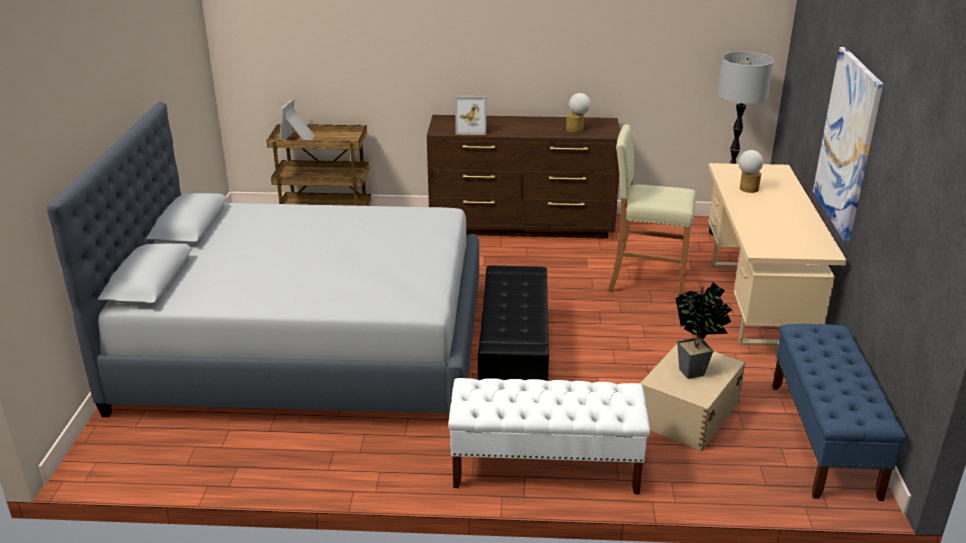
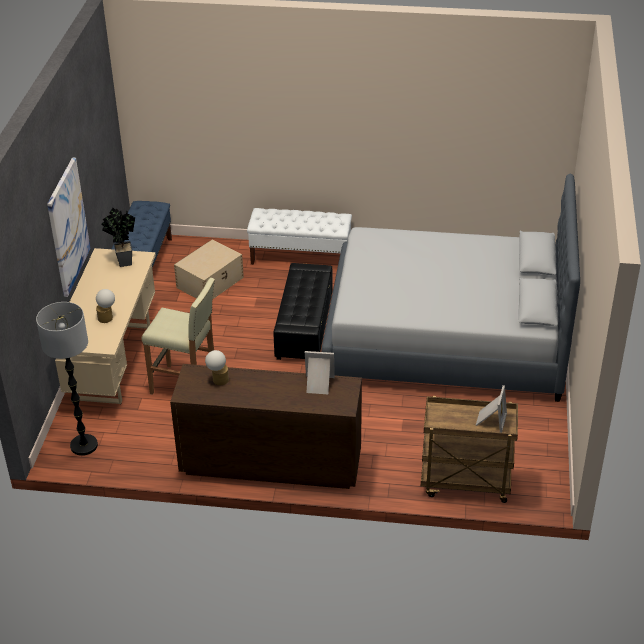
camera: 175 degrees left, 10 degrees up
potted plant [675,282,732,379] -> potted plant moved to [102,208,135,267]

